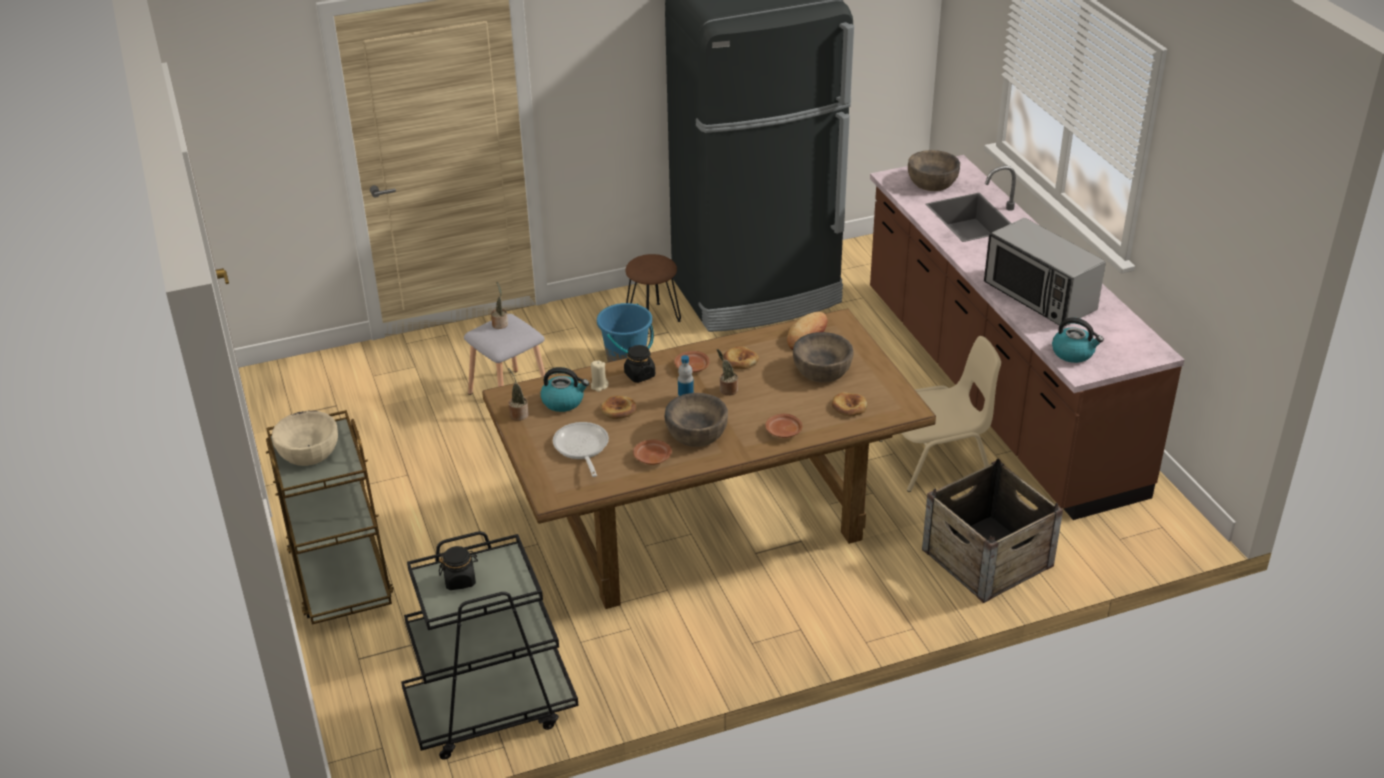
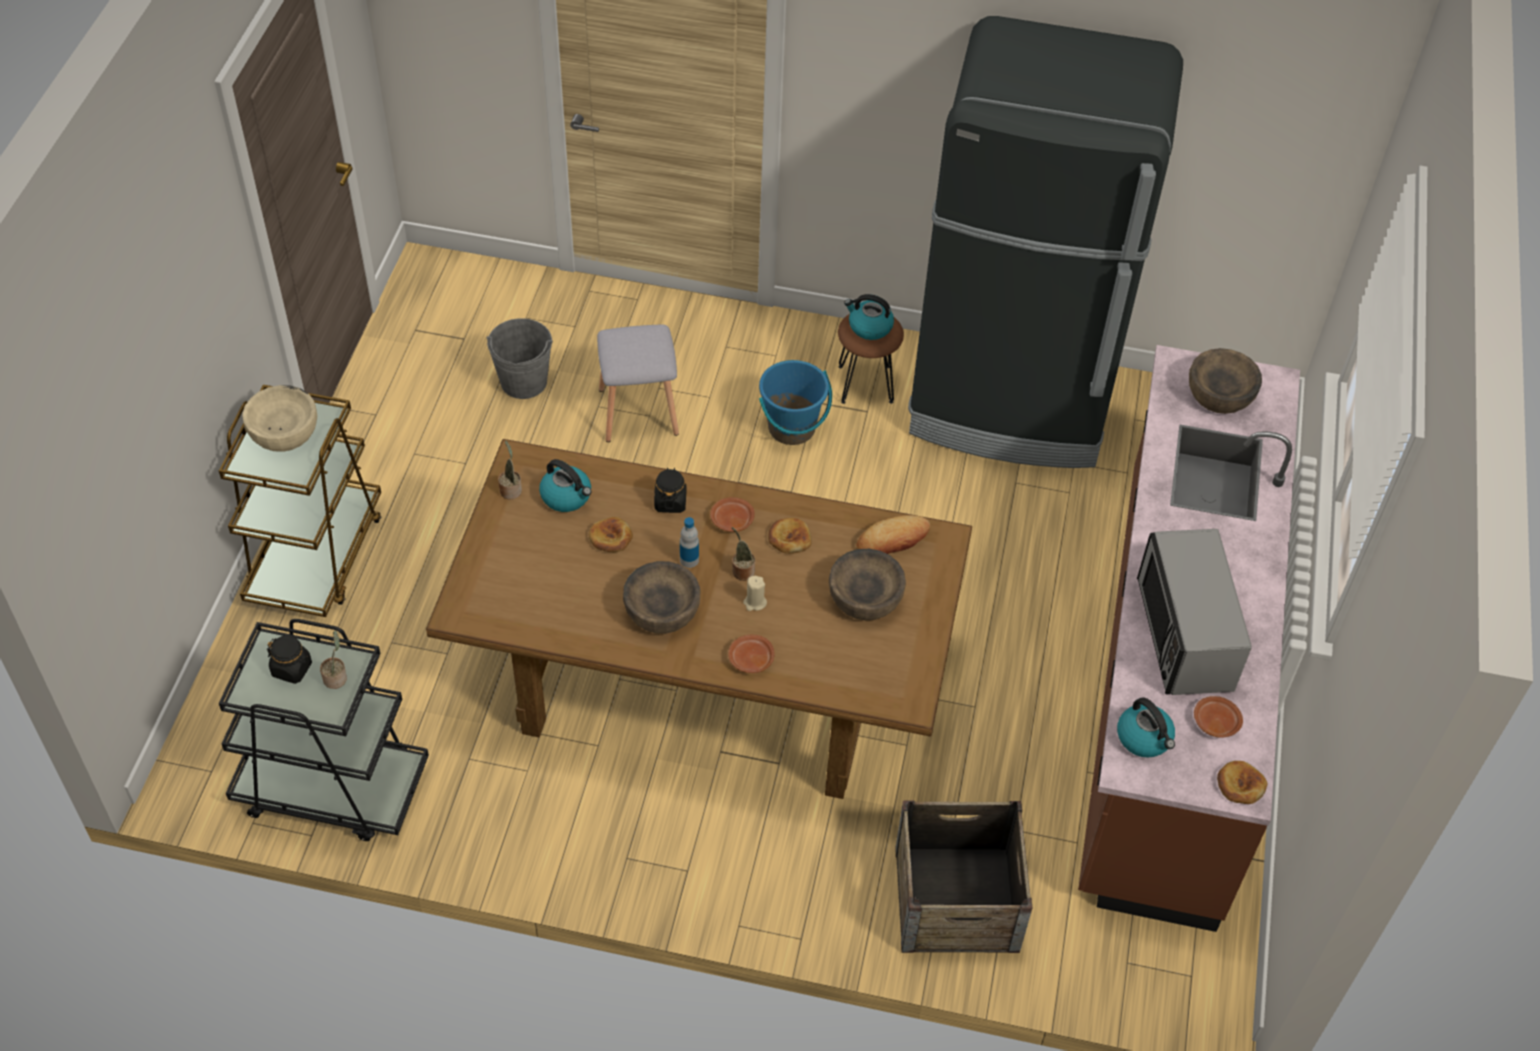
camera: 30 degrees right, 15 degrees up
potted plant [491,282,508,329] -> potted plant moved to [320,630,347,689]
frying pan [553,422,609,477] -> none
beige candle [591,360,609,392] -> beige candle moved to [743,576,767,611]
brown plate [633,440,672,465] -> brown plate moved to [1194,696,1243,738]
bread [831,392,868,417] -> bread moved to [1217,761,1267,804]
beige chair [880,336,1001,492] -> none
none -> grey bucket [487,318,553,399]
none -> kettle [844,294,894,340]

